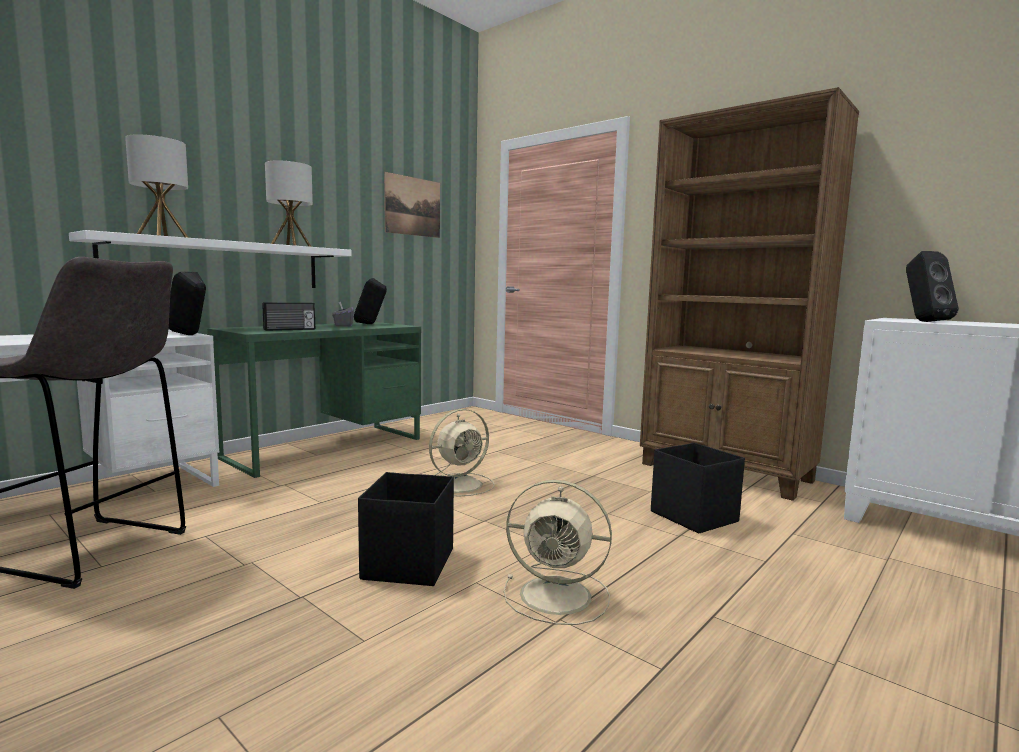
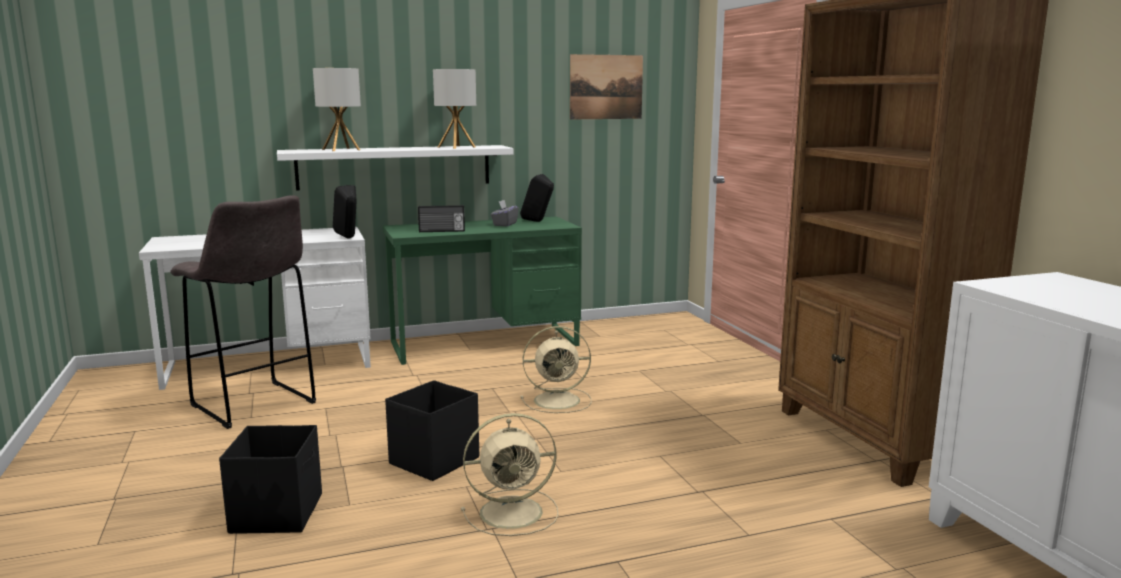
camera: 30 degrees right, 5 degrees up
beige fan [504,480,612,625] -> beige fan turned 60 degrees counterclockwise [461,413,558,536]
black storage box [651,443,745,534] -> black storage box moved to [219,425,322,534]
black speaker [906,251,959,322] -> none

